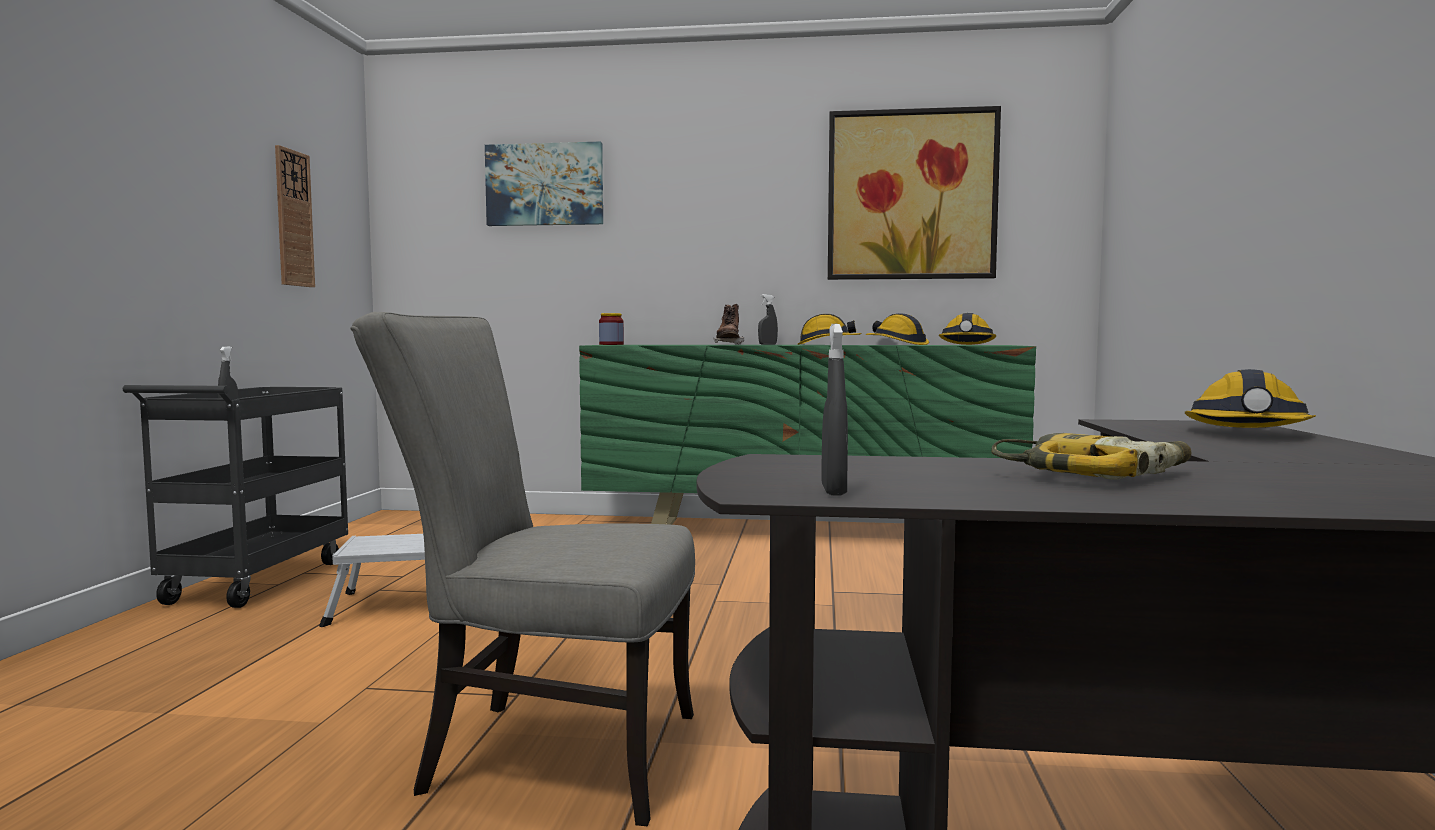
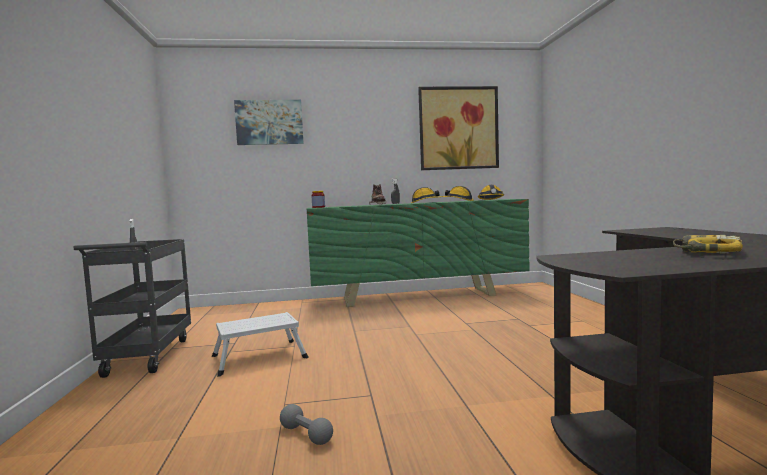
camera: 15 degrees left, 0 degrees up
wall clock [275,145,315,287] -> none
grey chair [350,312,695,826] -> none
grey spray bottle [821,324,848,496] -> none
hard hat [1185,369,1316,428] -> none
none -> grey dumbbell [280,404,333,445]

